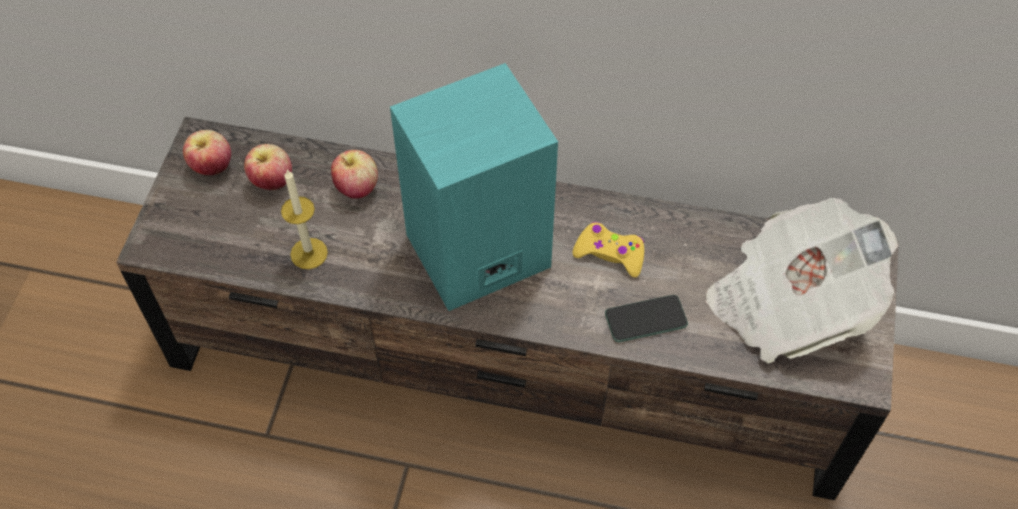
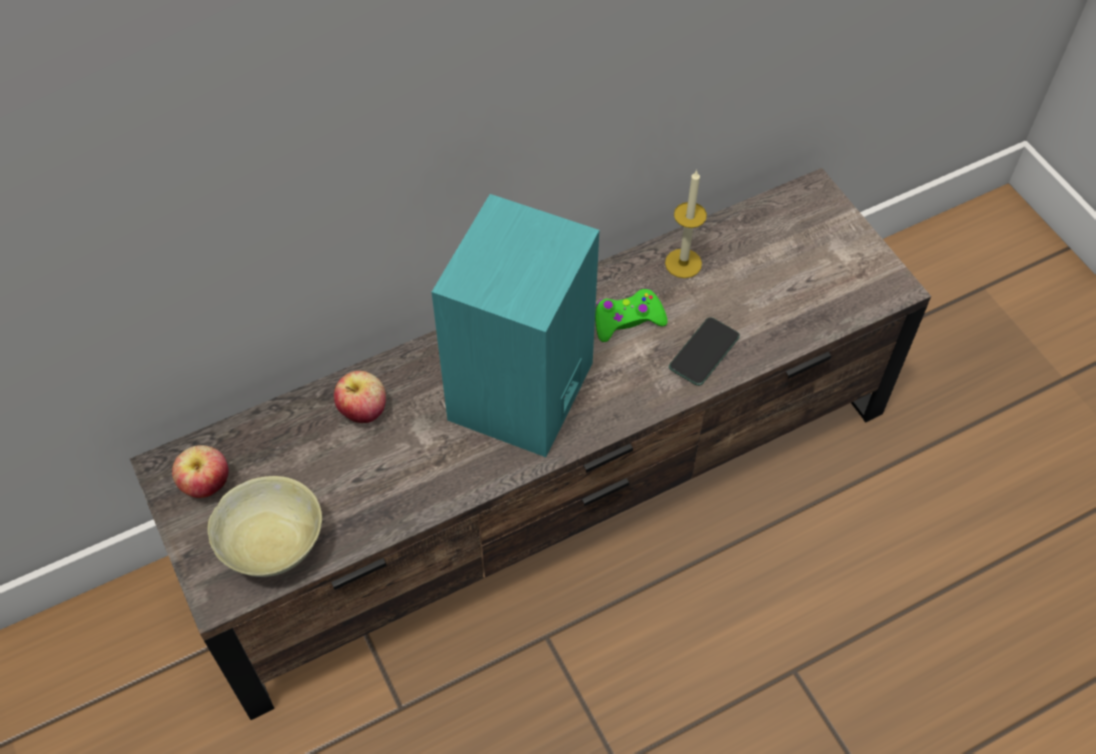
camera: 40 degrees left, 0 degrees up
apple [244,144,292,190] -> none
candle [281,169,328,269] -> candle moved to [665,170,707,278]
yellow game controller [573,222,644,278] -> green game controller [595,289,668,342]
newspaper [706,198,898,364] -> none
none -> beige bowl [208,476,322,577]

